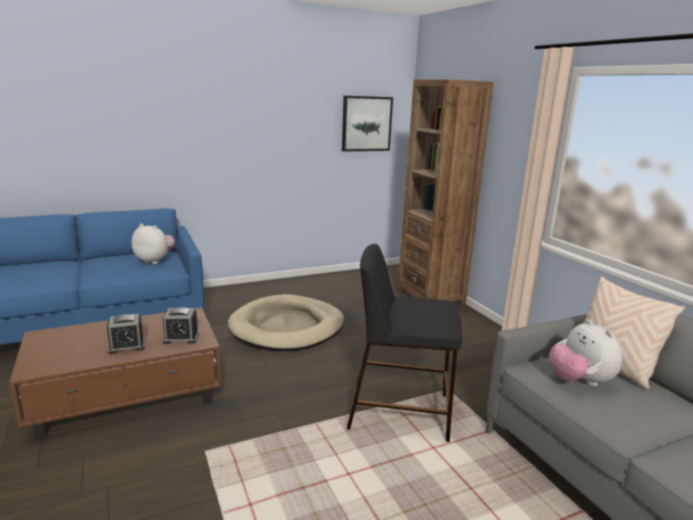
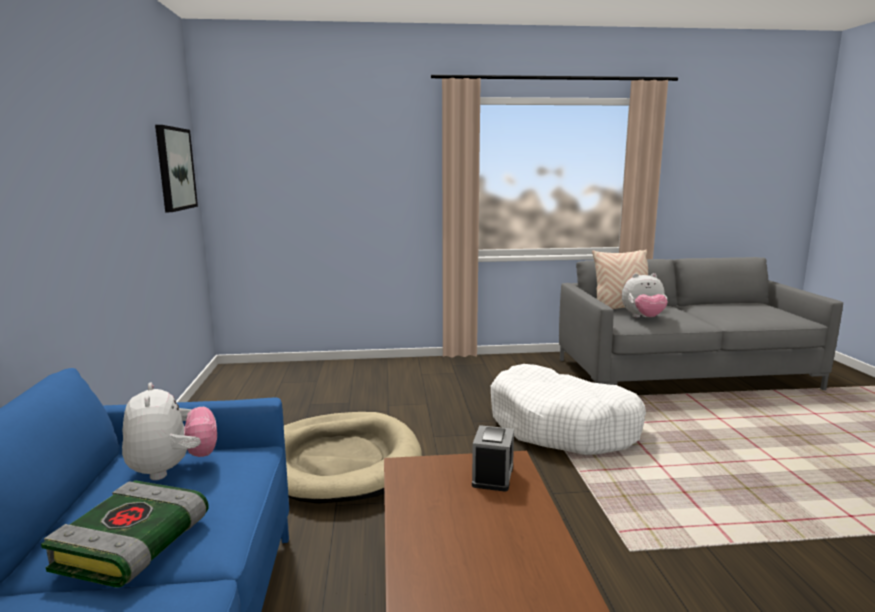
camera: 70 degrees left, 5 degrees down
alarm clock [107,314,145,354] -> none
plush toy [132,224,175,264] -> plush toy turned 120 degrees clockwise [122,383,217,480]
black stool [347,244,462,442] -> white dog bed [491,364,646,455]
brown bookcase [398,80,493,306] -> none
none -> book [41,480,209,587]

